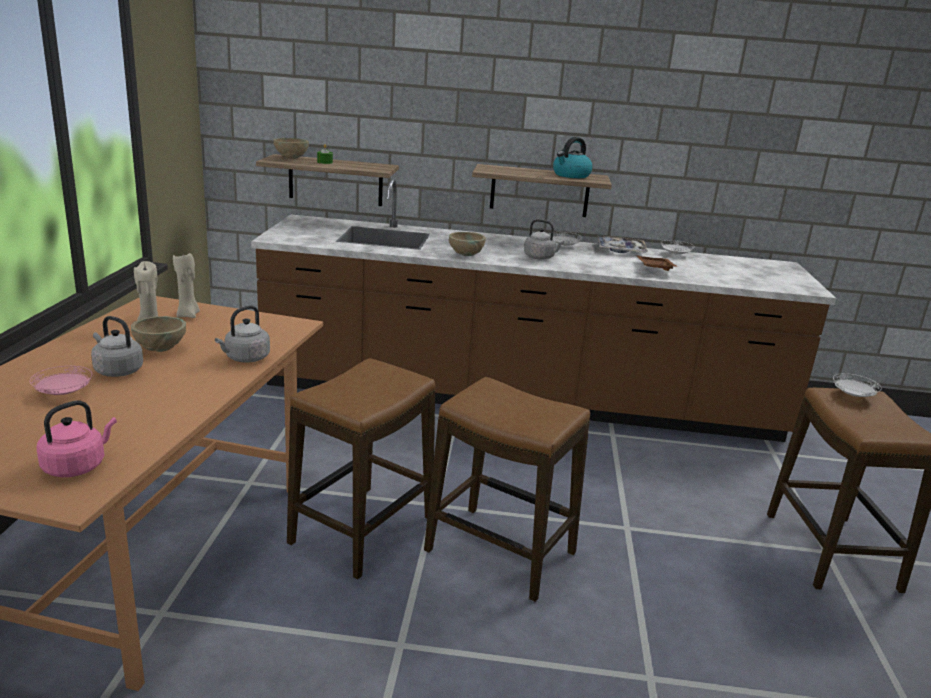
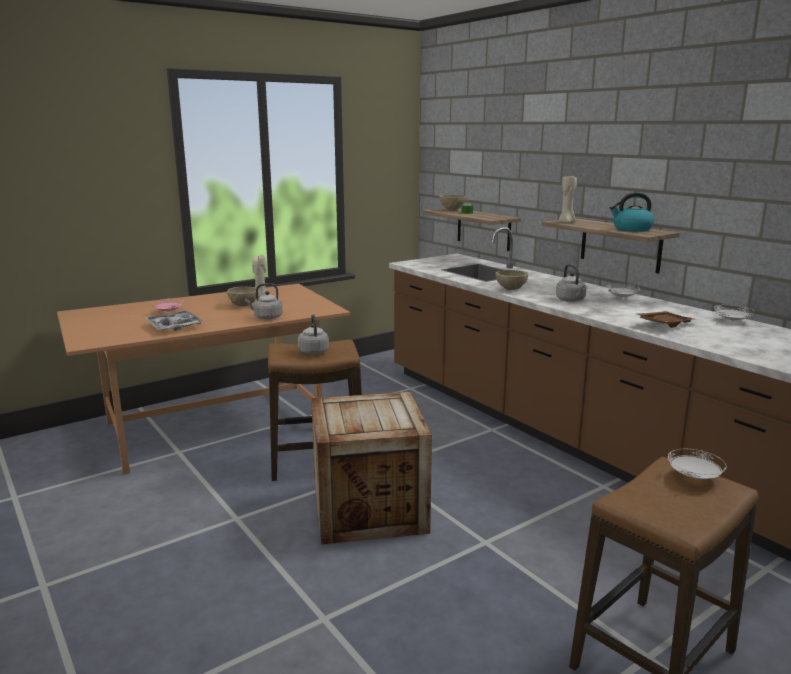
camera: 50 degrees right, 5 degrees down
pink kettle [37,401,117,477] -> none
grey kettle [91,316,143,377] -> grey kettle moved to [298,314,329,354]
beige candle [173,253,200,318] -> beige candle moved to [558,176,577,223]
stool [424,377,590,602] -> crate [311,392,432,544]
tray [598,236,648,253] -> tray moved to [145,311,204,331]

